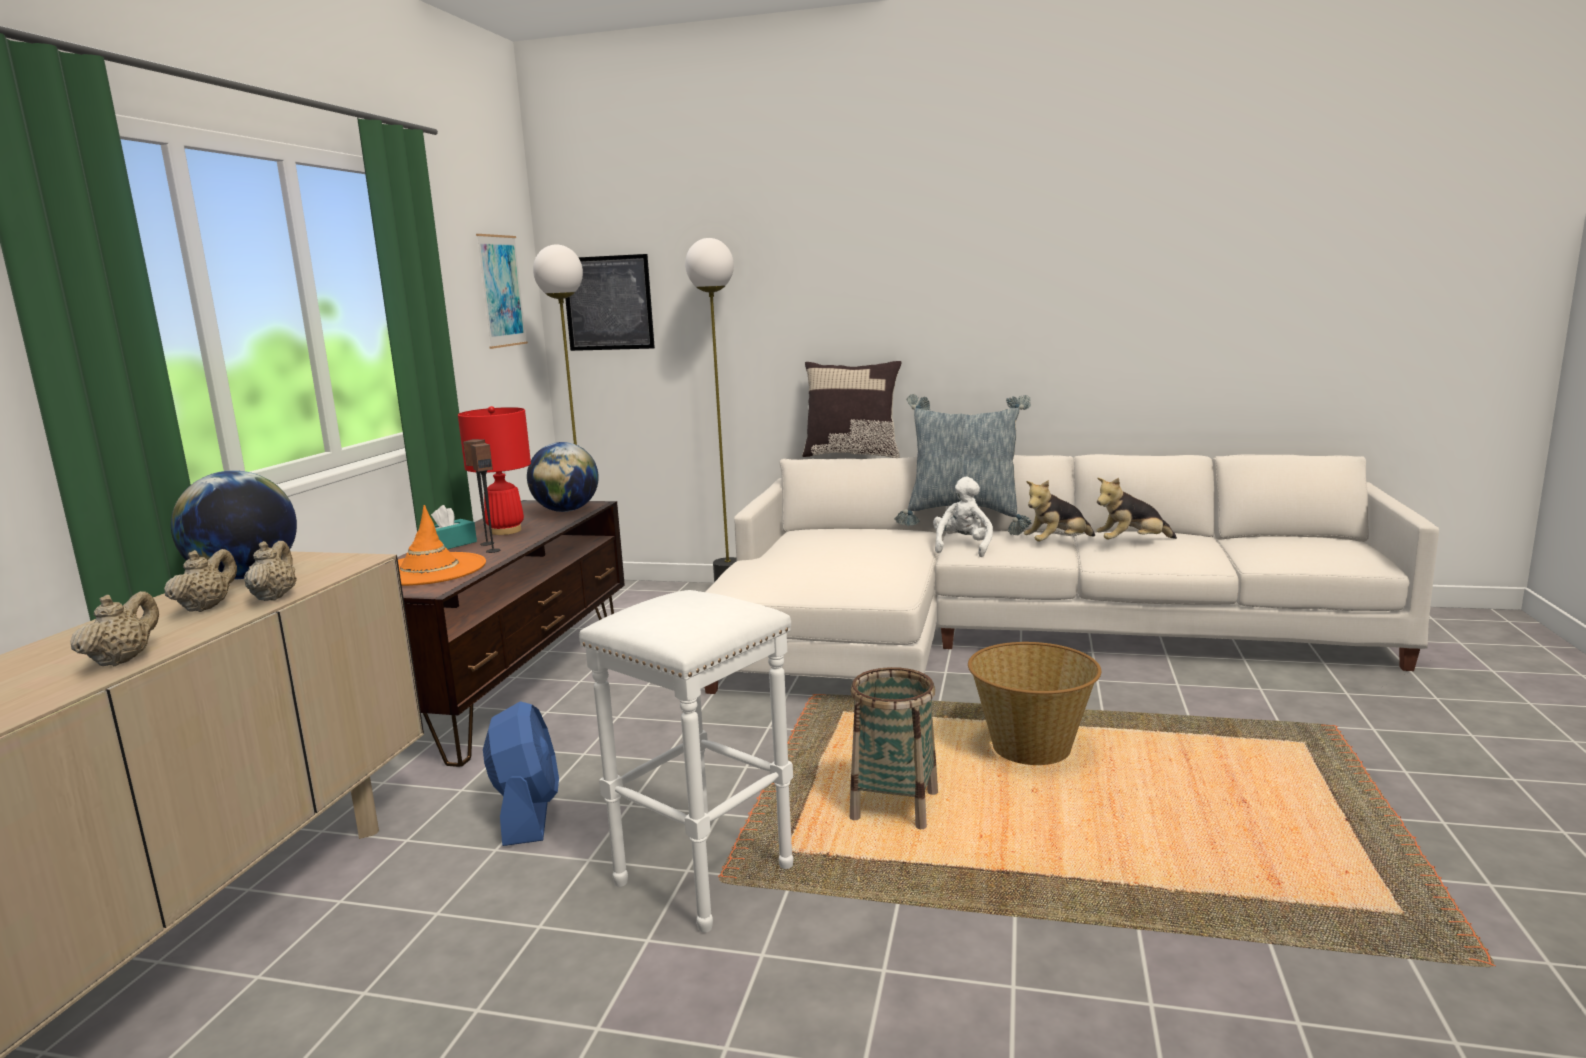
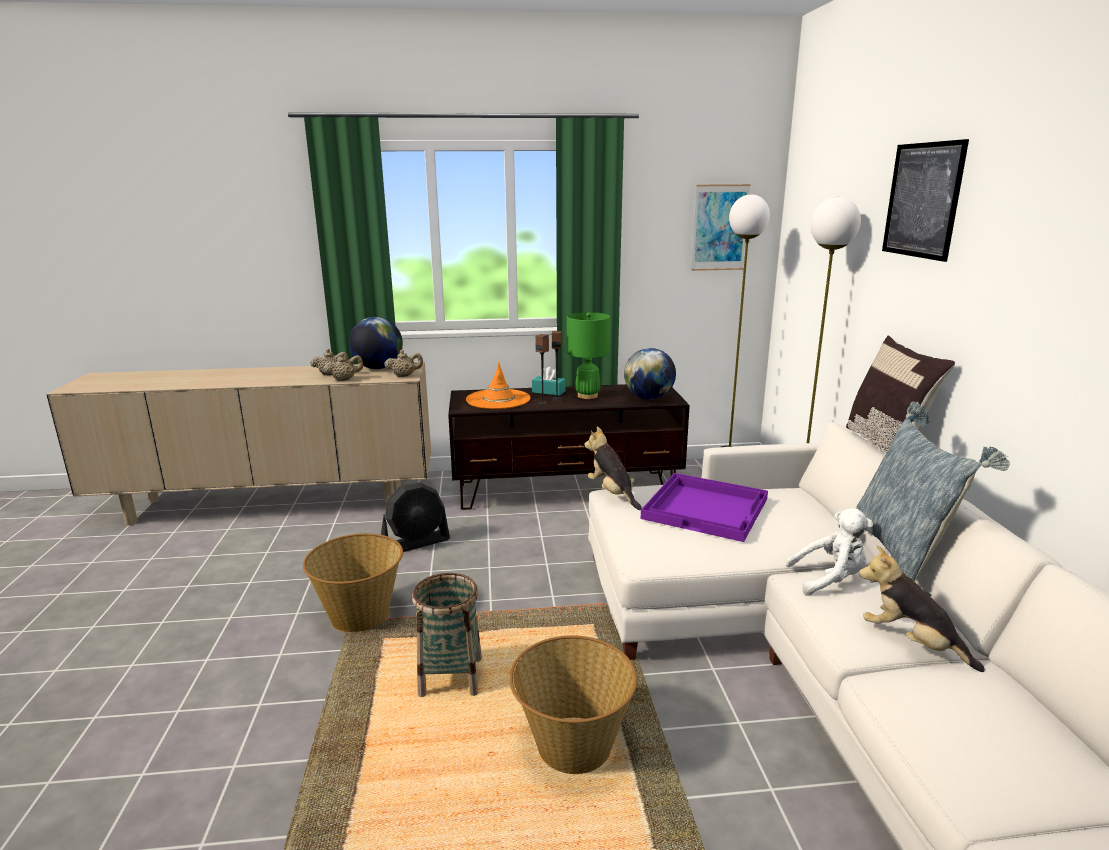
camera: 70 degrees right, 5 degrees up
beige teapot [70,591,159,666] -> beige teapot moved to [384,350,423,377]
red table lamp [458,406,531,535] -> green table lamp [567,312,611,399]
blue fan [483,701,559,846] -> black fan [381,483,450,552]
picture [565,254,655,351] -> picture moved to [882,139,969,262]
white stool [579,590,793,933] -> basket [303,533,403,632]
plush toy [1096,478,1177,539] -> plush toy moved to [584,426,642,510]
none -> purple tray [641,473,768,542]

